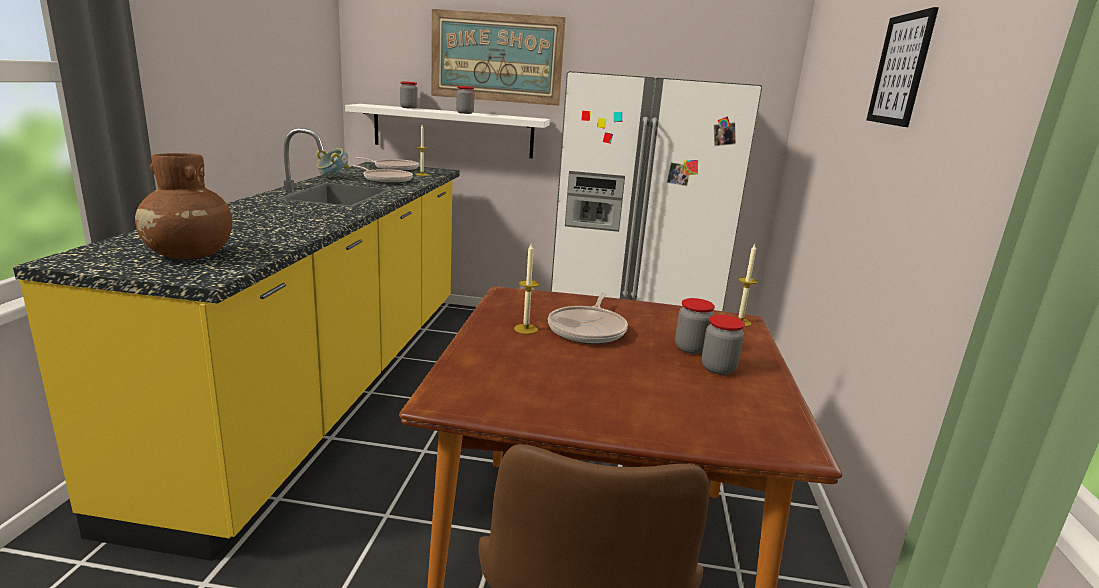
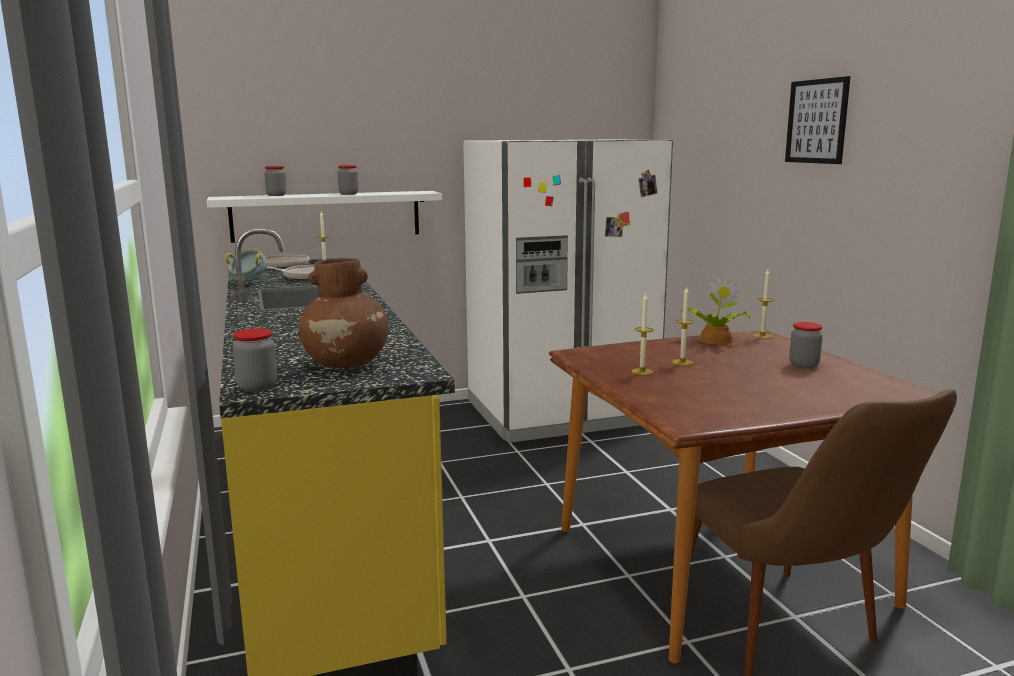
camera: 25 degrees left, 5 degrees down
picture [431,9,566,106] -> none
frying pan [548,293,628,344] -> candle [672,287,694,365]
jar [675,298,715,354] -> jar moved to [233,328,277,392]
none -> potted plant [680,275,751,345]

